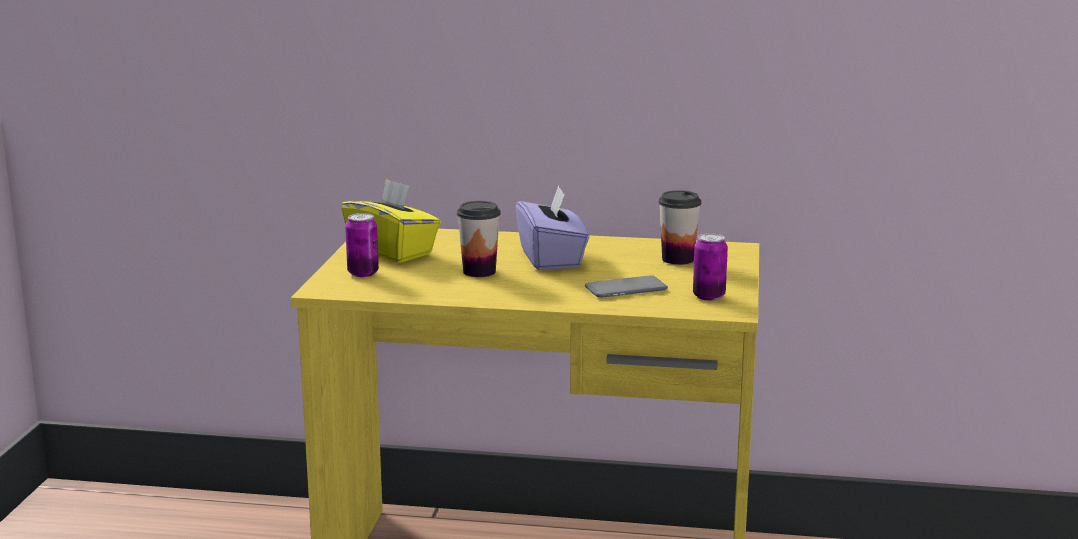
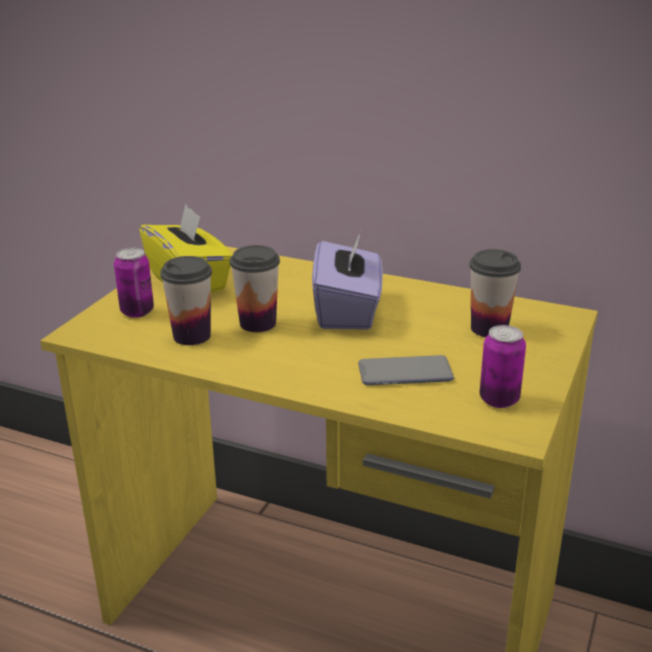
camera: 15 degrees right, 10 degrees up
none -> cup [160,256,212,345]

